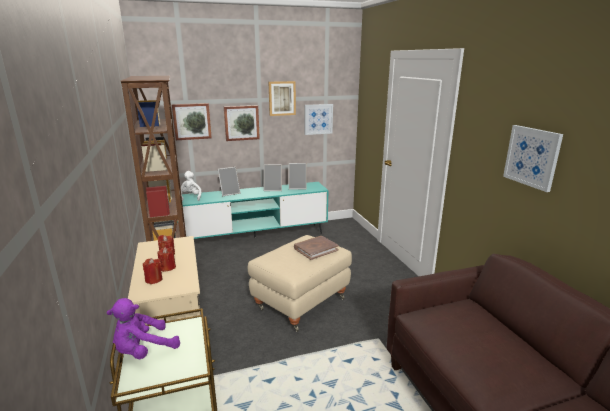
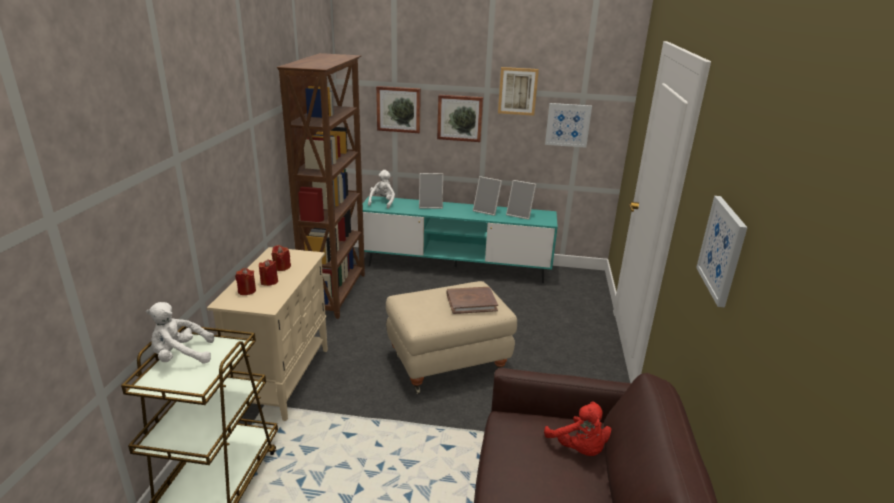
camera: 25 degrees right, 5 degrees up
purple plush toy [107,298,180,359] -> white plush toy [146,302,214,364]
none -> red plush toy [544,402,611,456]

